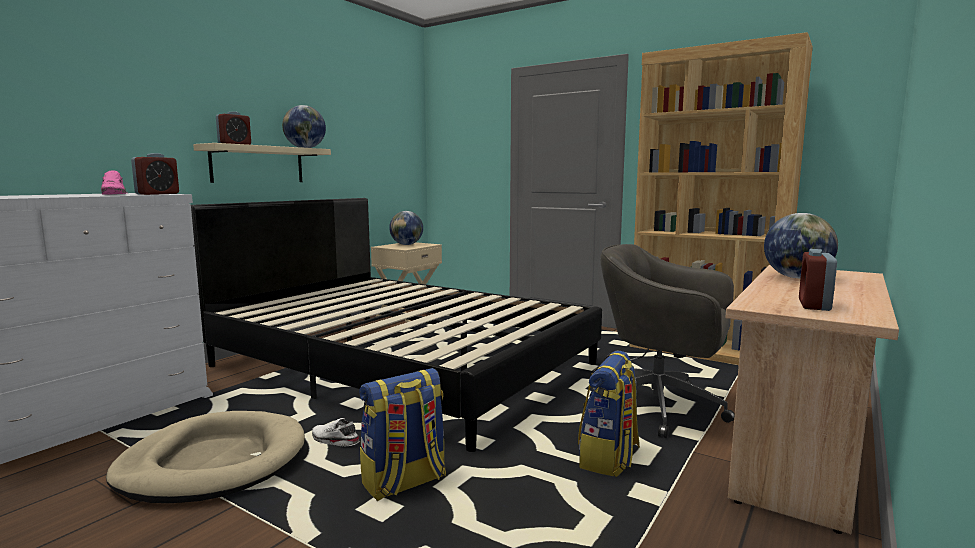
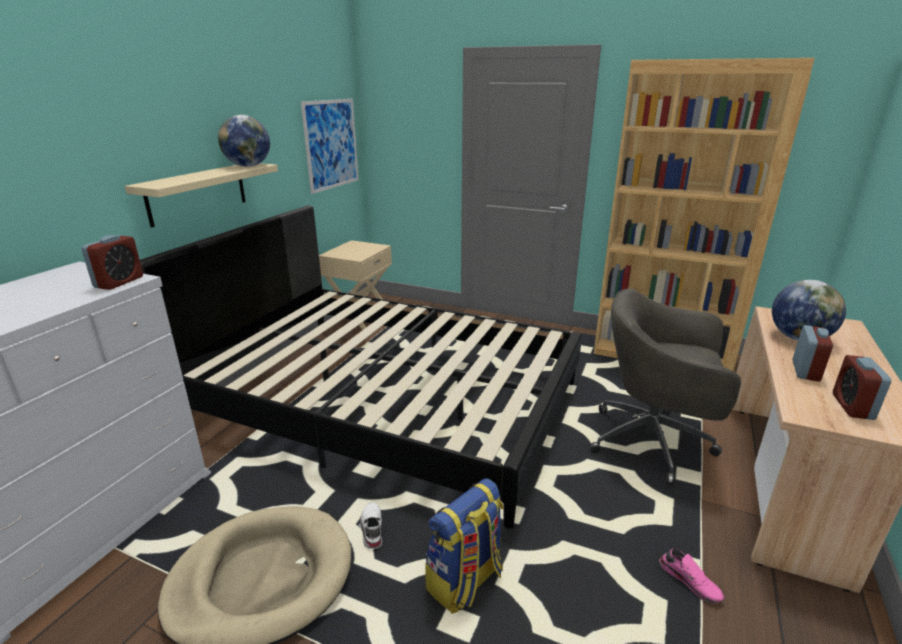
camera: 10 degrees left, 15 degrees up
pink shoe [101,170,127,195] -> pink shoe moved to [659,548,724,603]
alarm clock [216,111,251,145] -> alarm clock moved to [793,325,833,382]
white shoe [312,418,360,447] -> white shoe turned 60 degrees clockwise [359,502,382,549]
globe [389,211,423,245] -> none
backpack [578,351,640,477] -> none
none -> picture [301,99,359,194]

